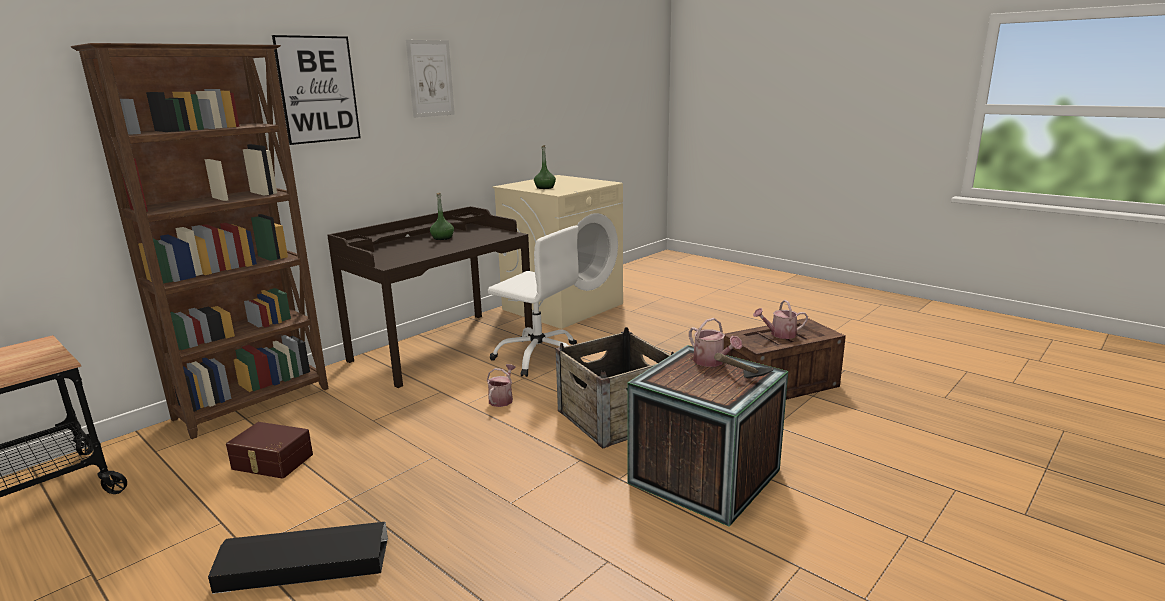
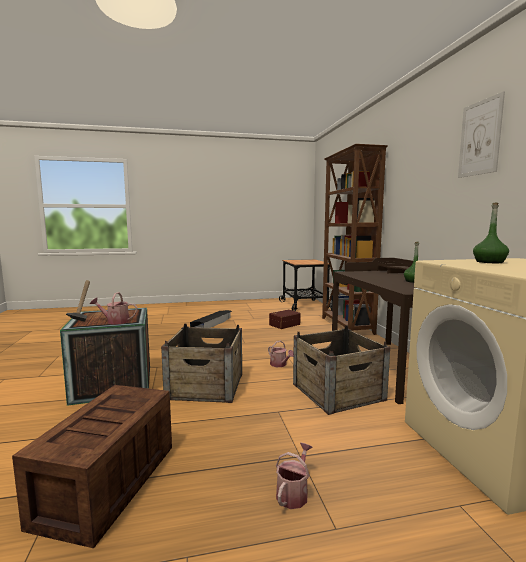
camera: 125 degrees right, 10 degrees down
picture [272,35,361,145] -> none
white office chair [488,226,579,377] -> crate [293,325,390,415]
watering can [753,300,808,339] -> watering can moved to [276,443,312,509]

